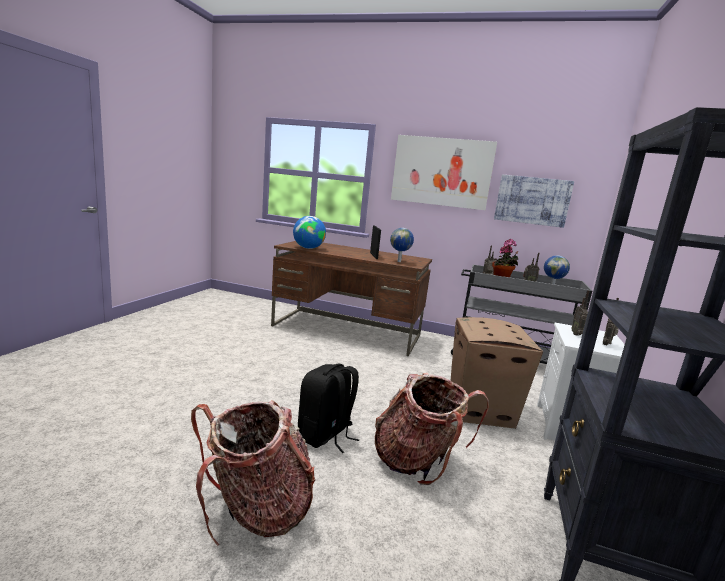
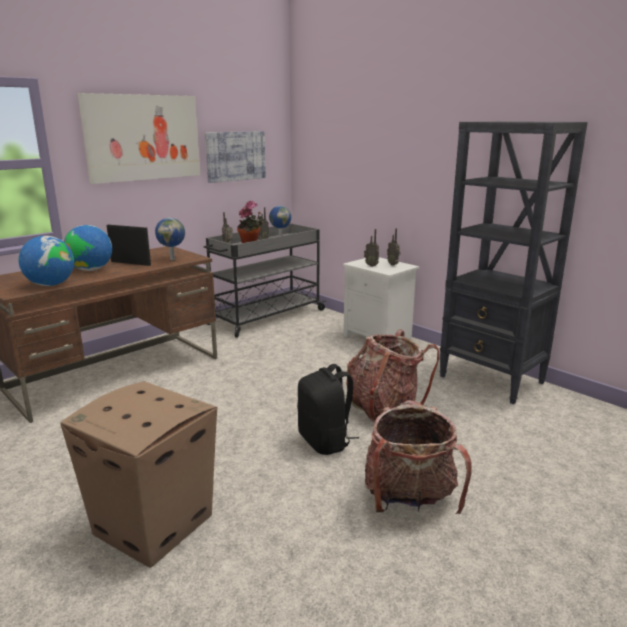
camera: 60 degrees left, 5 degrees up
cardboard box [450,317,543,429] -> cardboard box moved to [60,381,217,568]
none -> globe [64,225,112,271]

